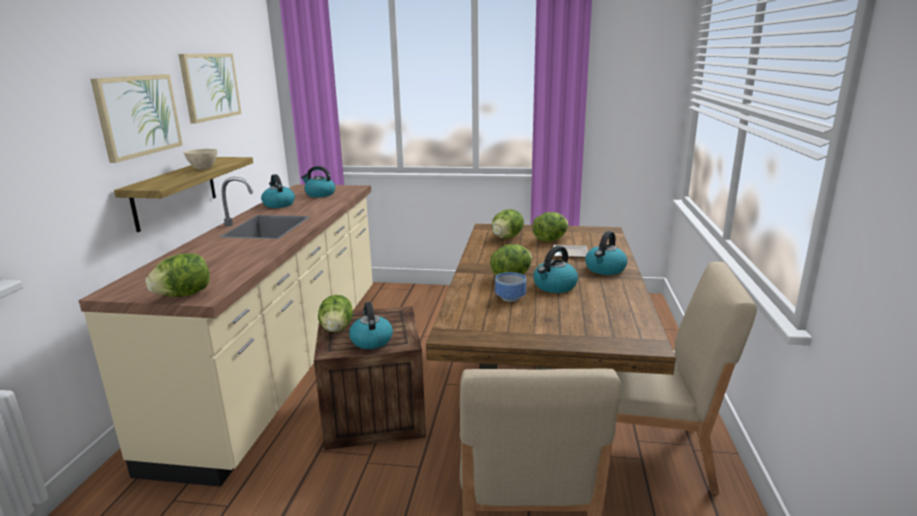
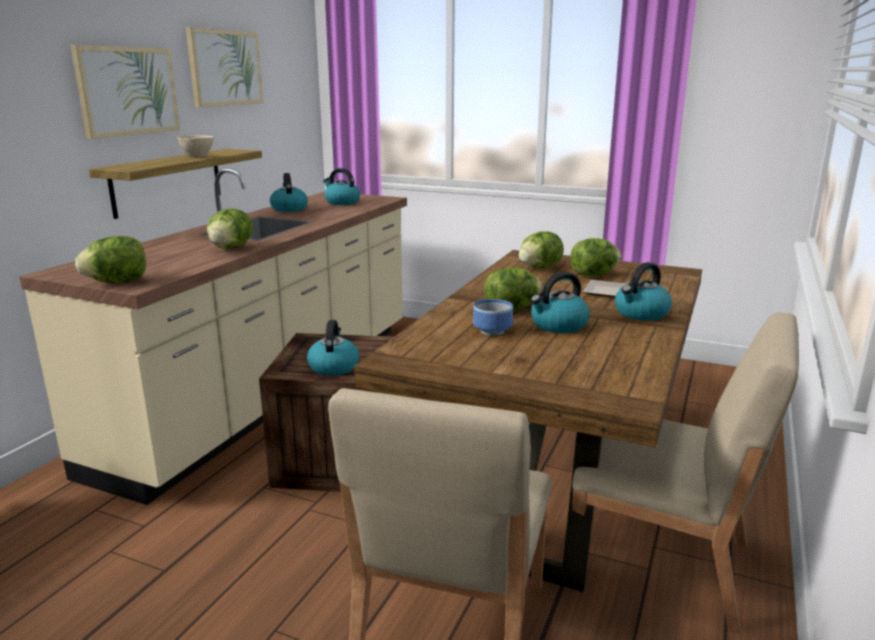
camera: 15 degrees right, 0 degrees up
lettuce [318,295,353,332] -> lettuce moved to [207,208,253,249]

